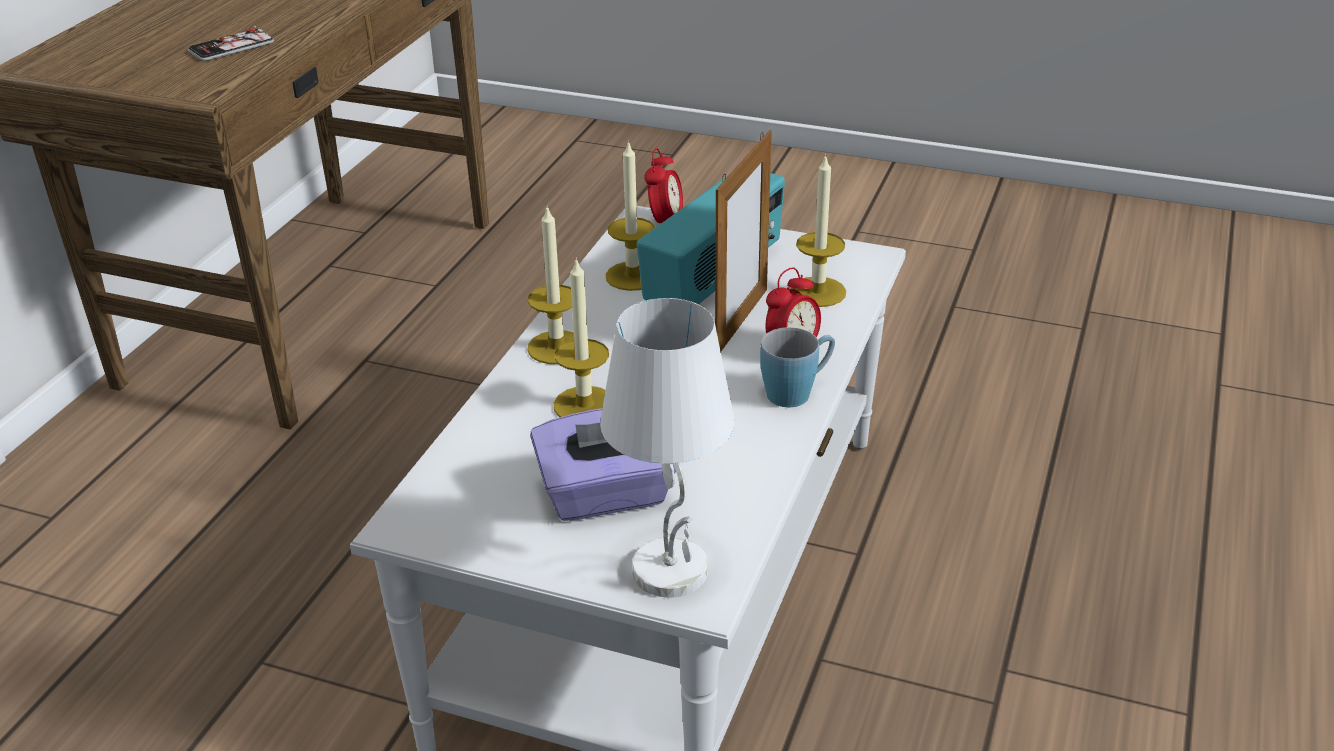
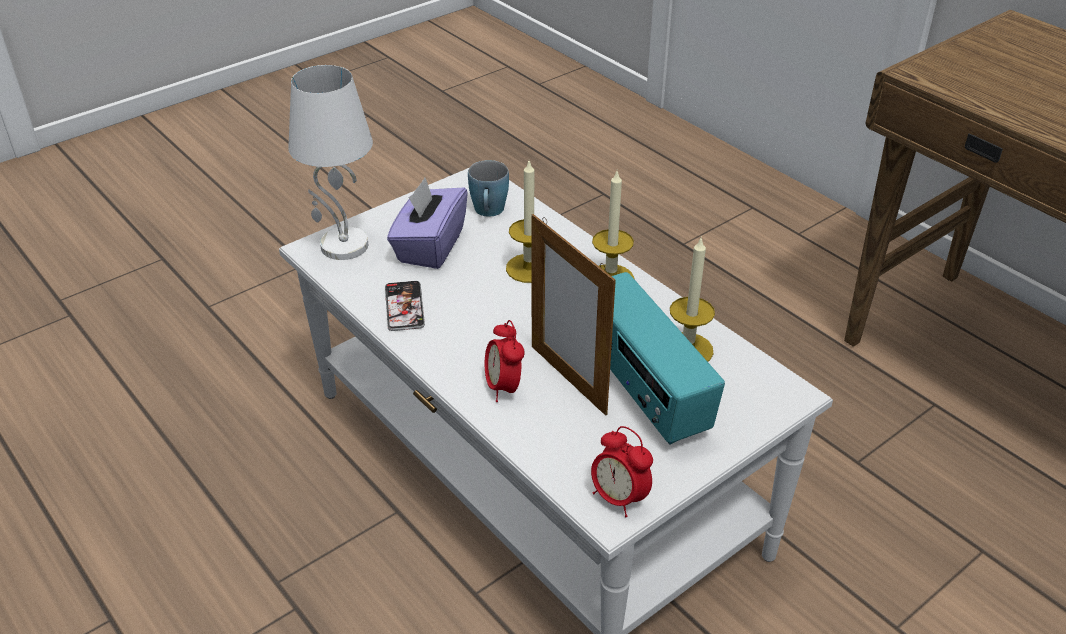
camera: 120 degrees right, 5 degrees up
phone [188,26,274,61] -> phone moved to [385,281,425,331]
alarm clock [644,148,683,223] -> alarm clock moved to [591,426,653,517]
blue mug [760,327,835,407] -> blue mug moved to [468,160,509,217]
candle [791,154,846,307] -> none

